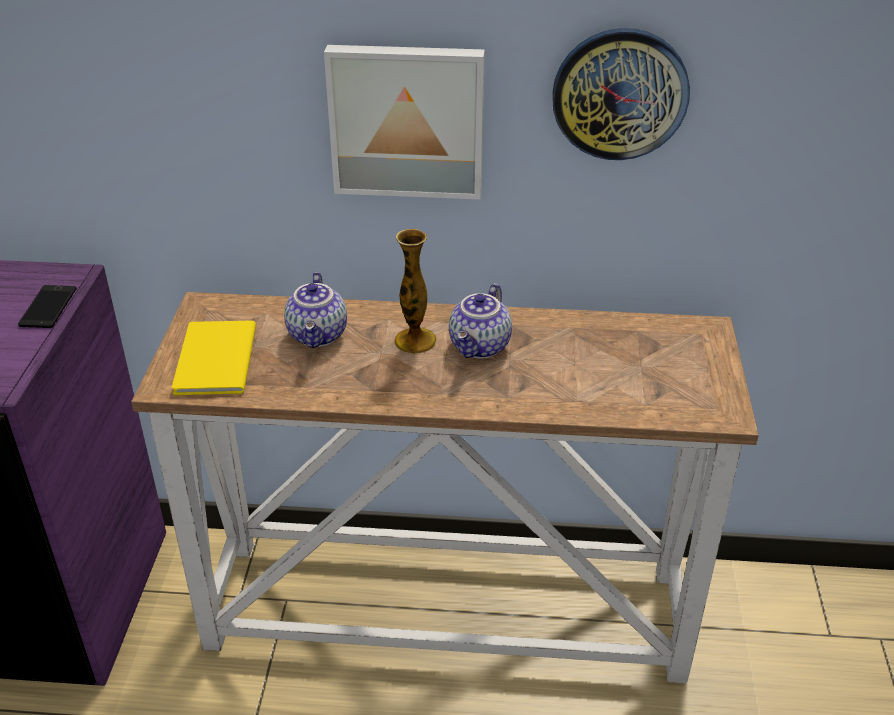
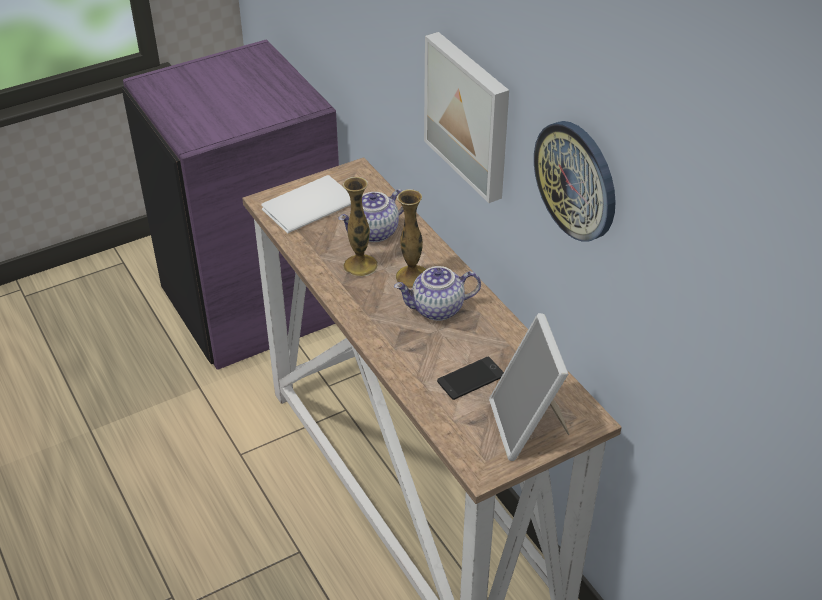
camera: 55 degrees right, 5 degrees up
phone [18,285,77,328] -> phone moved to [437,357,504,400]
yellow book [172,320,256,395] -> white book [261,175,351,233]
none -> vase [343,177,378,276]
none -> picture frame [489,313,570,461]

